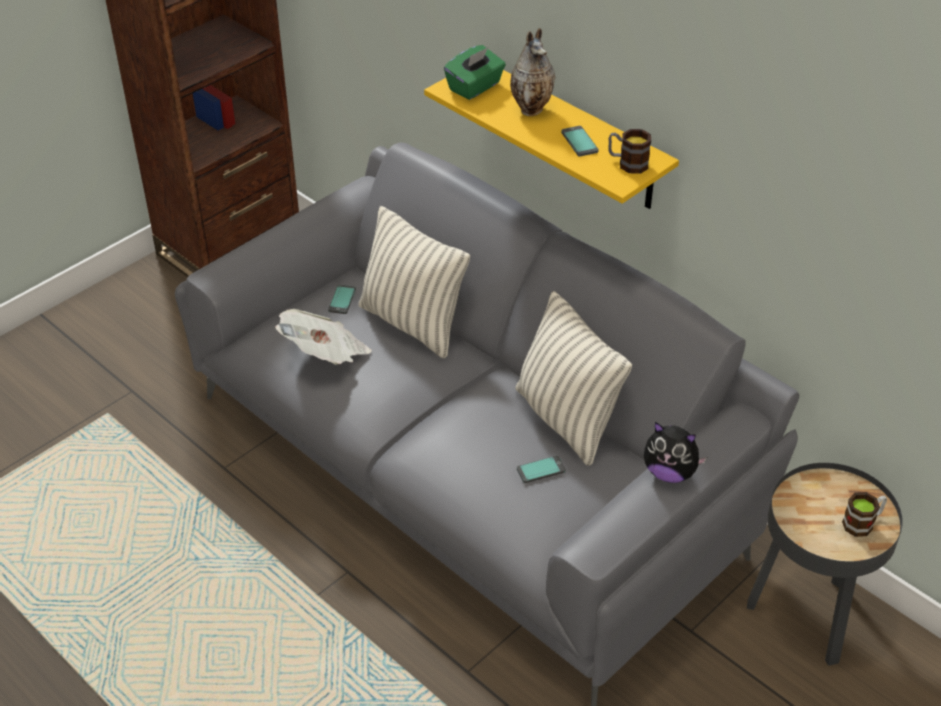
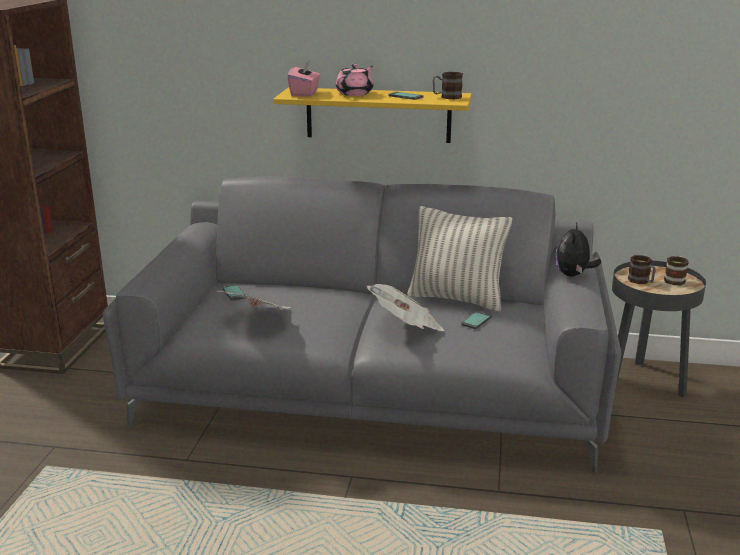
camera: 35 degrees left, 20 degrees down
pillow [358,206,470,358] -> none
green tissue box [444,45,506,100] -> pink tissue box [288,61,320,97]
vase [510,28,555,116] -> pink teapot [336,64,373,96]
plush toy [644,422,707,483] -> plush toy turned 120 degrees clockwise [556,222,601,276]
none -> newspaper [366,284,444,331]
none -> mug [628,255,656,284]

